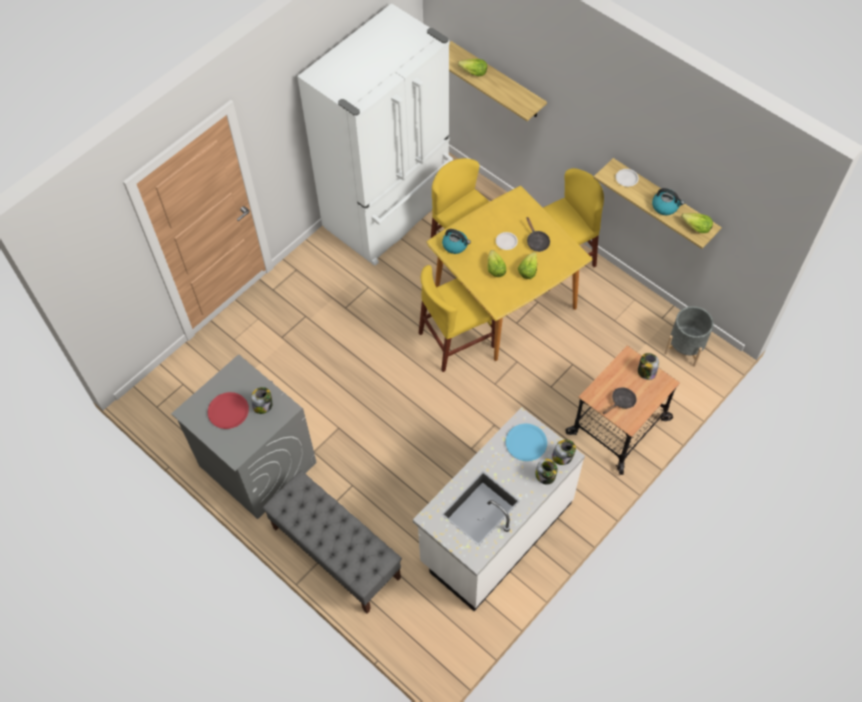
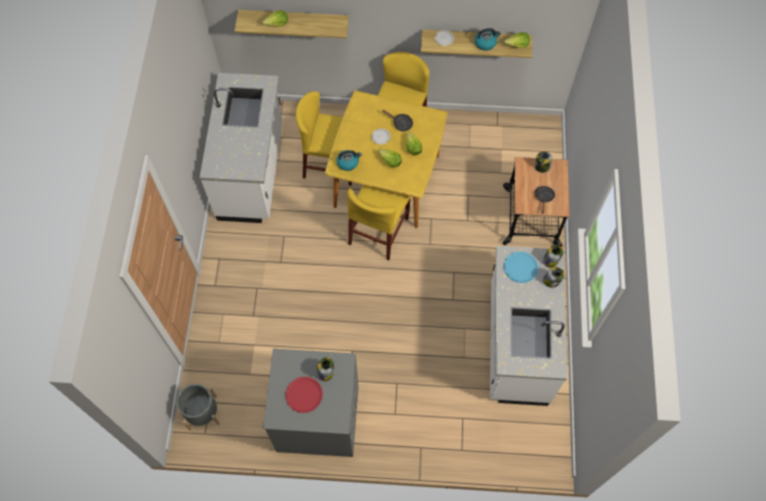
camera: 40 degrees left, 5 degrees up
grey bench [263,471,402,613] -> none
white fridge [297,3,453,266] -> white counter [200,73,282,223]
grey planter [664,306,714,367] -> grey planter moved to [176,384,220,431]

